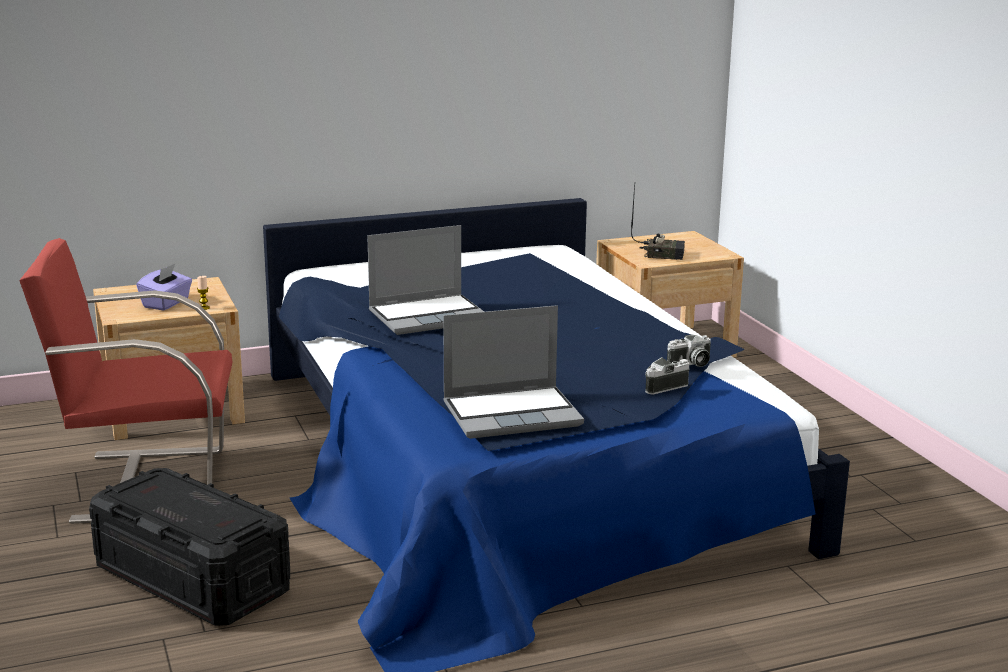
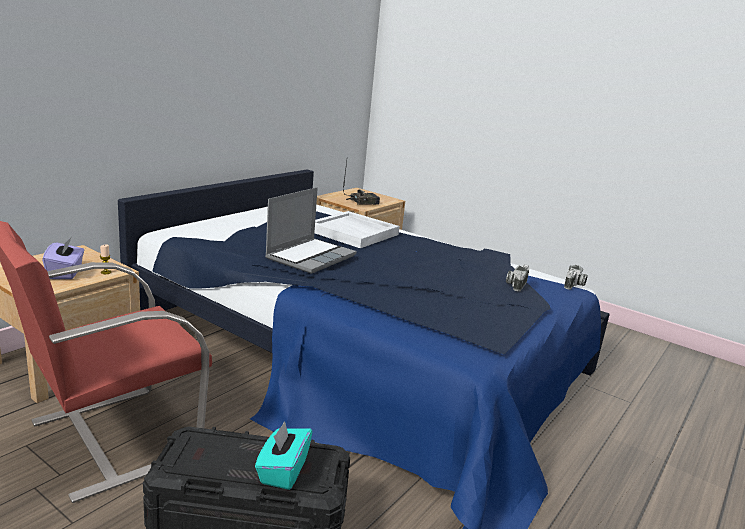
camera: 35 degrees left, 0 degrees up
laptop [443,305,584,439] -> none
camera [667,334,711,367] -> camera moved to [564,265,587,290]
none -> turquoise tissue box [255,421,312,490]
none -> white tray [314,211,400,248]

